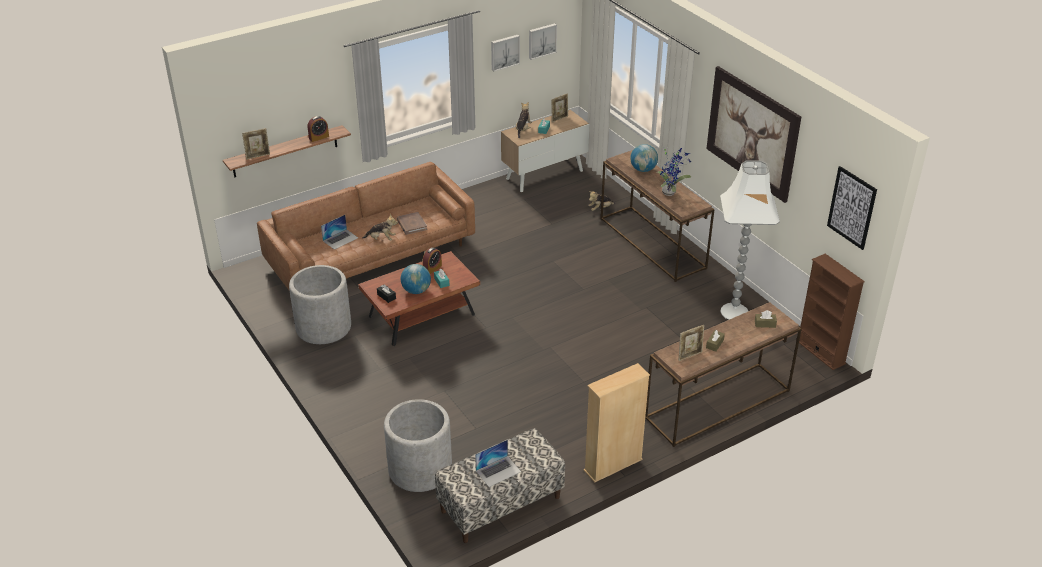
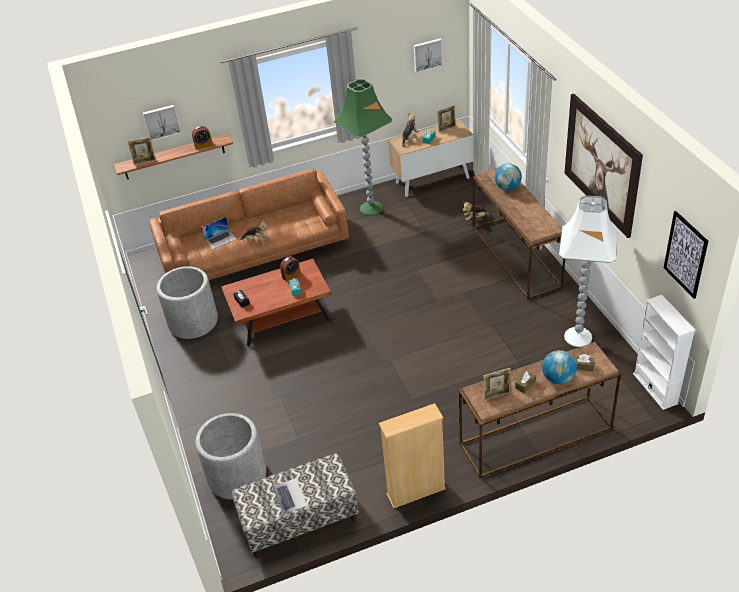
camera: 15 degrees right, 5 degrees up
brown book [397,212,427,235] -> none
globe [401,264,431,294] -> globe moved to [542,350,577,384]
laptop [475,439,521,487] -> laptop turned 90 degrees counterclockwise [269,473,307,514]
picture [491,35,520,71] -> picture moved to [143,105,181,141]
potted plant [657,148,691,196] -> none
brown bookcase [796,254,865,370] -> white bookcase [633,295,695,410]
none -> green floor lamp [334,79,392,216]

